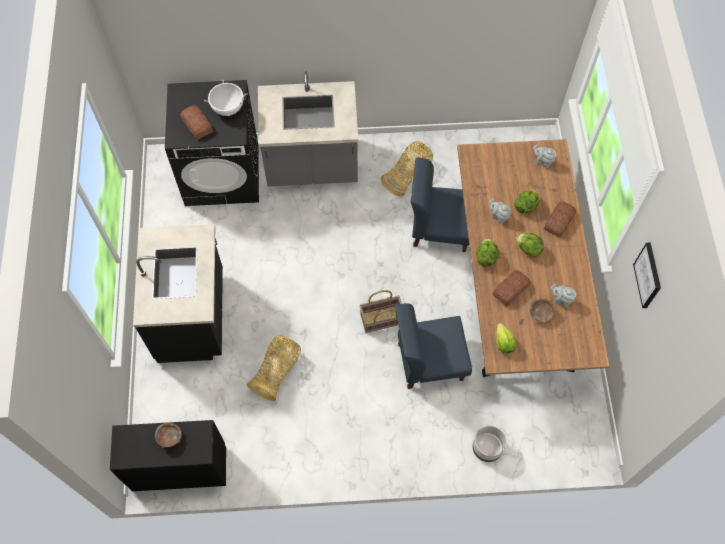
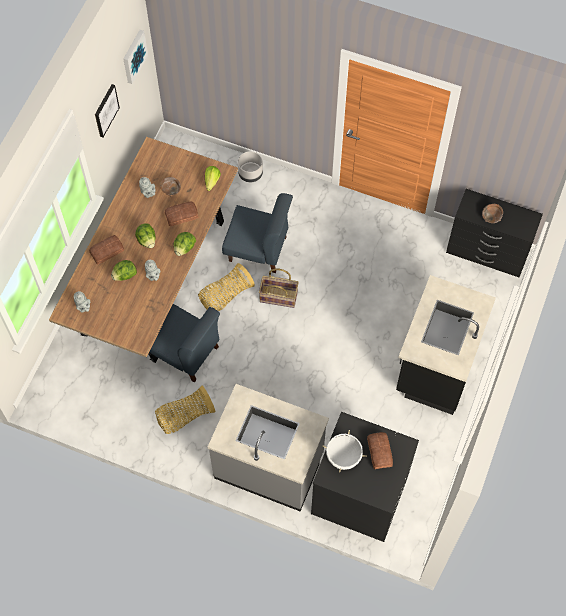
camera: 155 degrees left, 0 degrees up
basket [247,335,301,401] -> basket moved to [198,263,255,312]
none -> picture [123,30,148,84]

